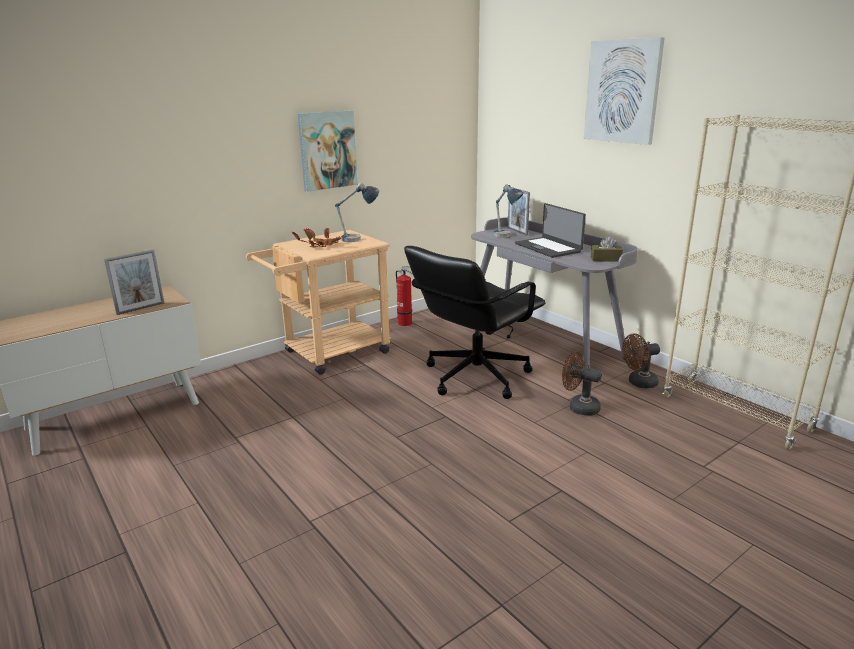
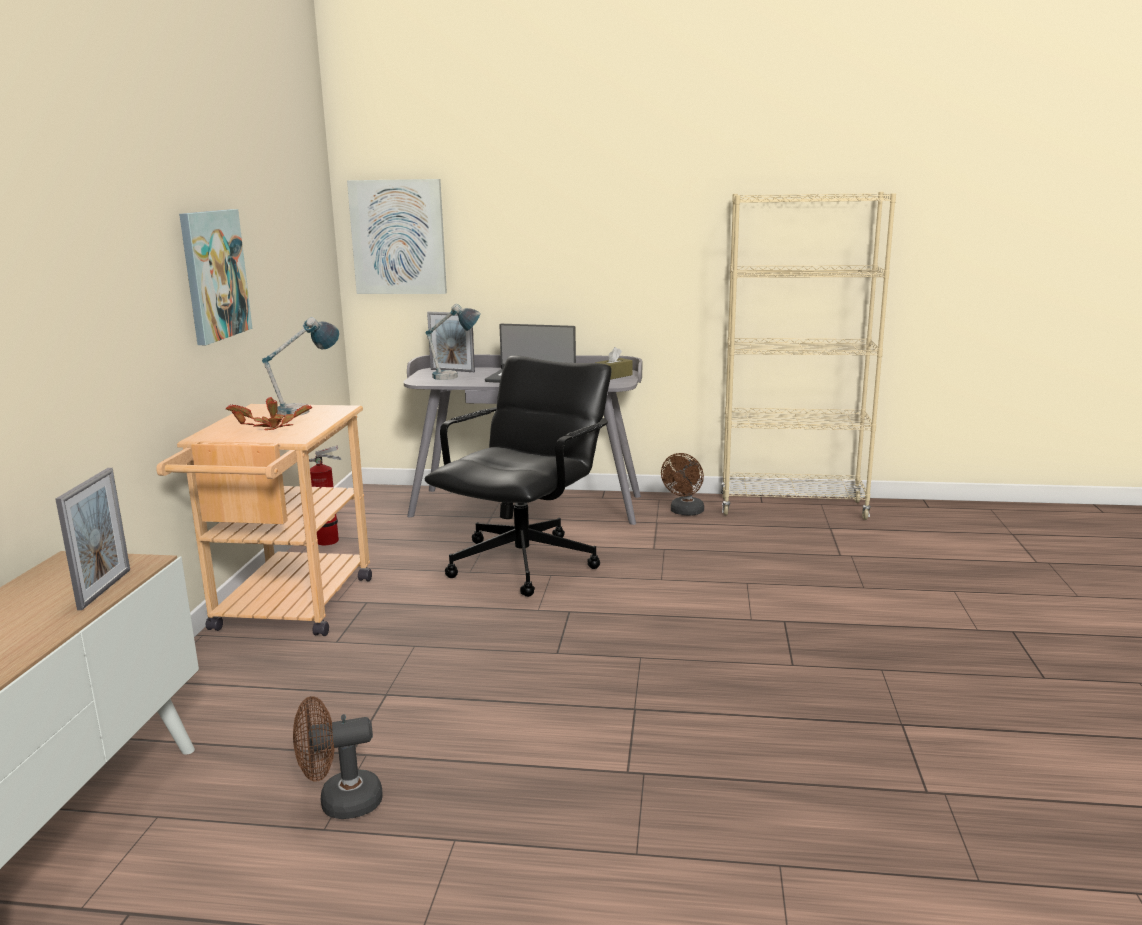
camera: 45 degrees left, 5 degrees down
black office chair [404,246,546,399] -> black office chair turned 150 degrees counterclockwise [425,355,612,597]
brown fan [562,351,602,416] -> brown fan moved to [293,696,383,819]
picture [584,37,665,145] -> picture moved to [347,179,447,294]

